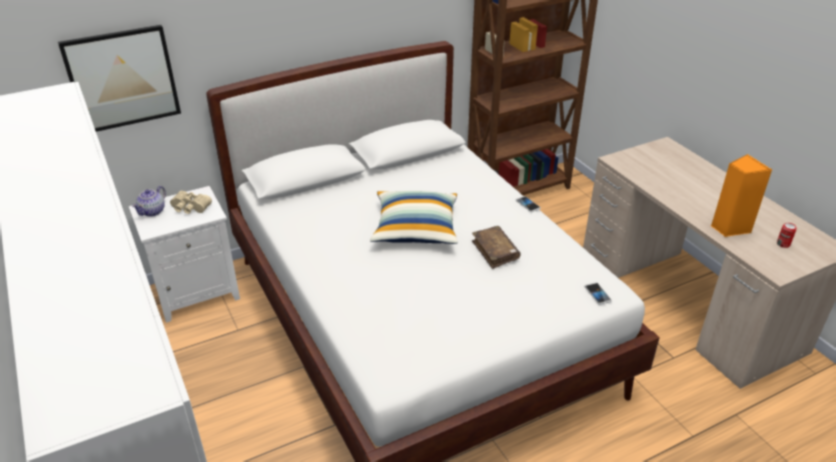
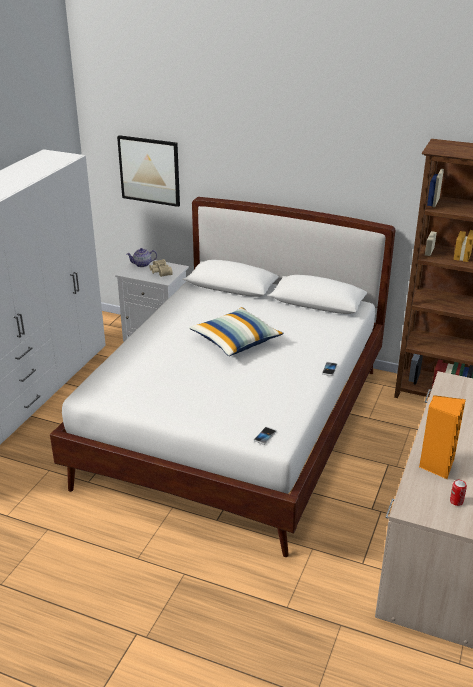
camera: 50 degrees right, 5 degrees down
brown book [472,226,521,269] -> none

